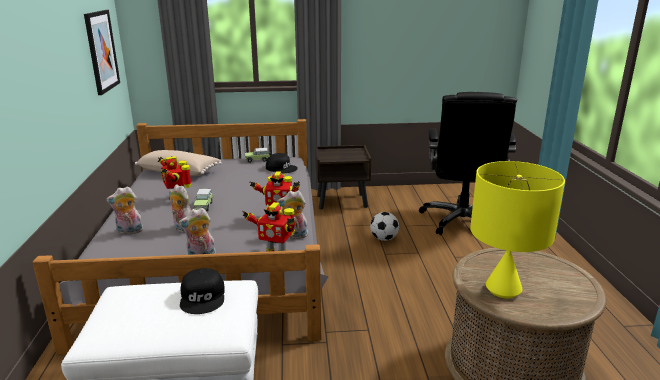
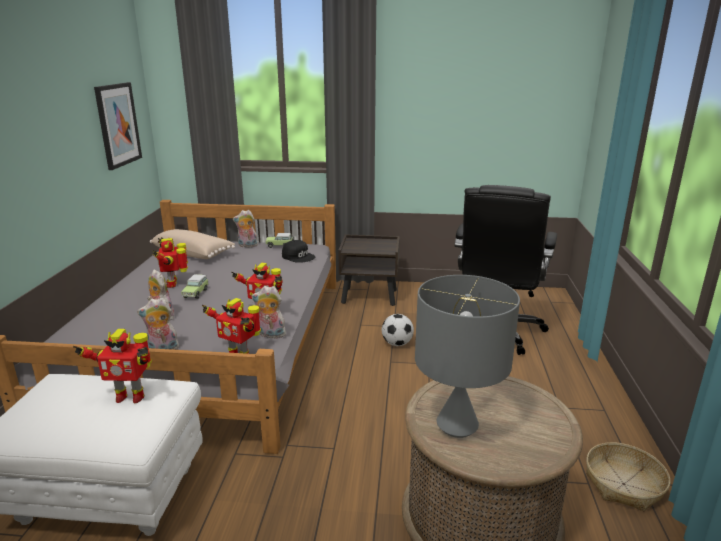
camera: 10 degrees right, 0 degrees up
plush toy [107,186,143,235] -> plush toy moved to [233,210,258,247]
black cap [180,268,225,314] -> toy robot [73,329,152,403]
yellow table lamp [470,161,565,298] -> grey table lamp [415,275,520,438]
none -> basket [586,442,670,511]

